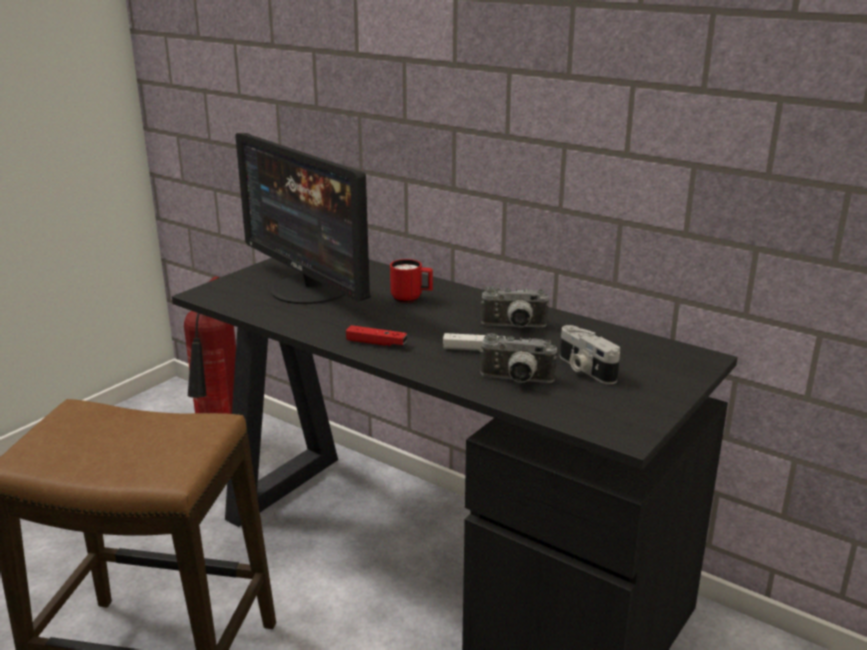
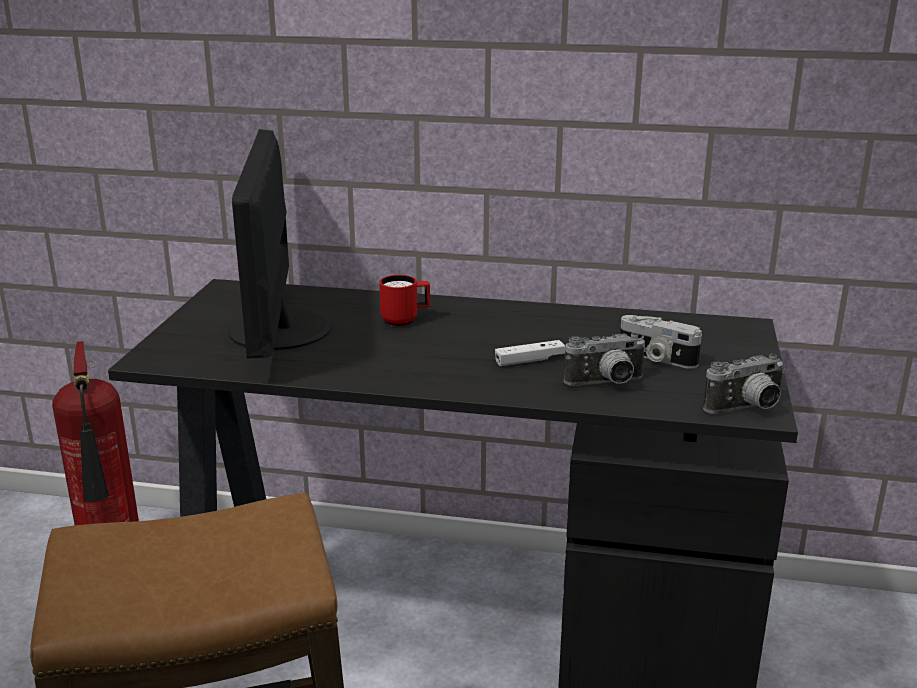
camera: 25 degrees left, 0 degrees up
monitor [235,133,371,304] -> monitor turned 60 degrees clockwise [228,129,331,359]
red game controller [346,325,407,346] -> none
camera [481,286,550,327] -> camera moved to [703,354,785,414]

